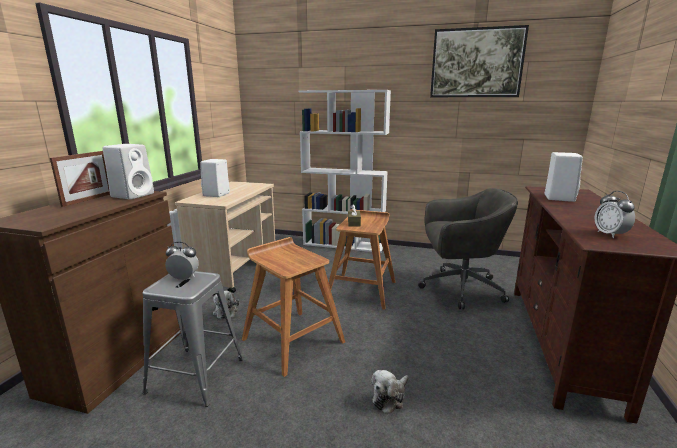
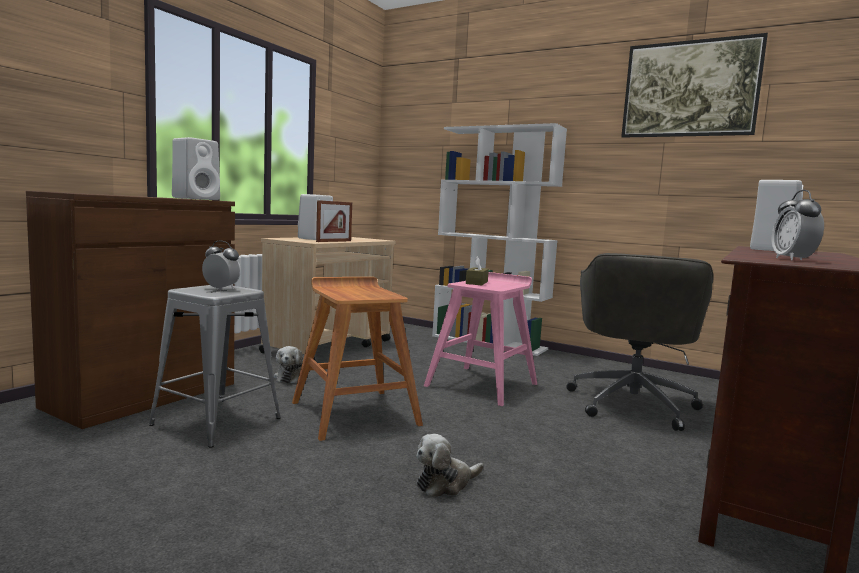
camera: 15 degrees right, 10 degrees down
picture frame [50,151,110,207] -> picture frame moved to [316,200,352,242]
brown stool [329,210,395,310] -> pink stool [424,272,537,406]
grey office chair [418,188,518,309] -> grey office chair turned 90 degrees clockwise [566,253,713,431]

